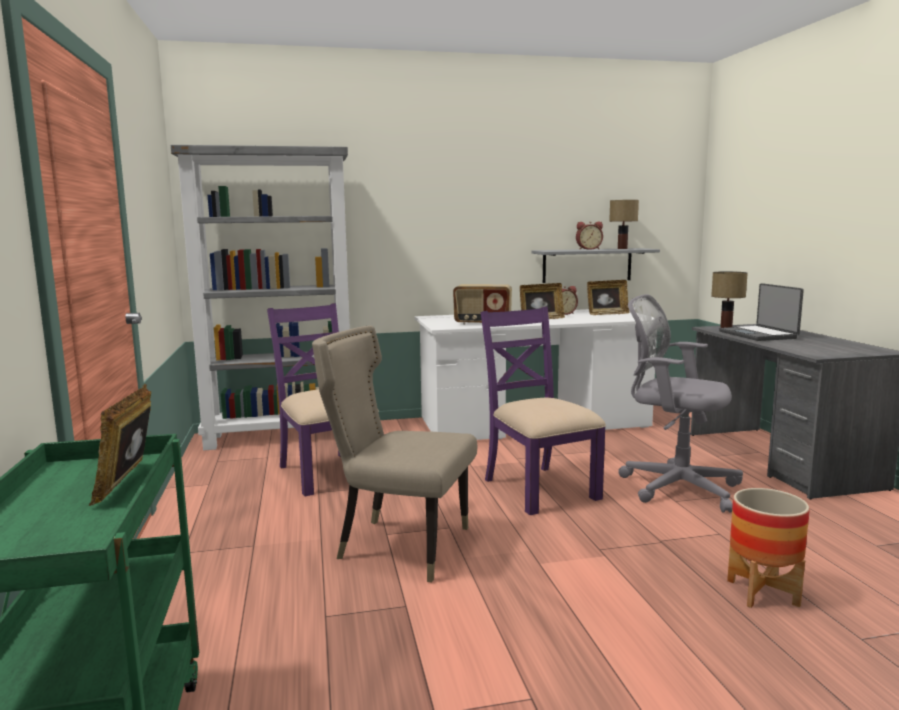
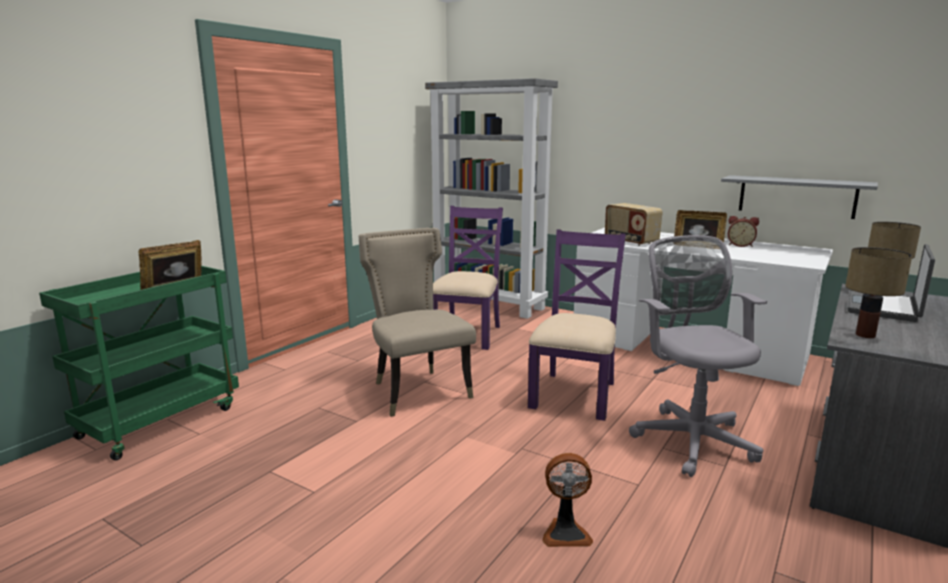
camera: 45 degrees right, 5 degrees up
alarm clock [576,222,603,250] -> none
picture frame [587,280,630,315] -> none
table lamp [609,200,639,249] -> table lamp moved to [845,247,912,338]
planter [727,488,810,608] -> fan [542,453,593,547]

